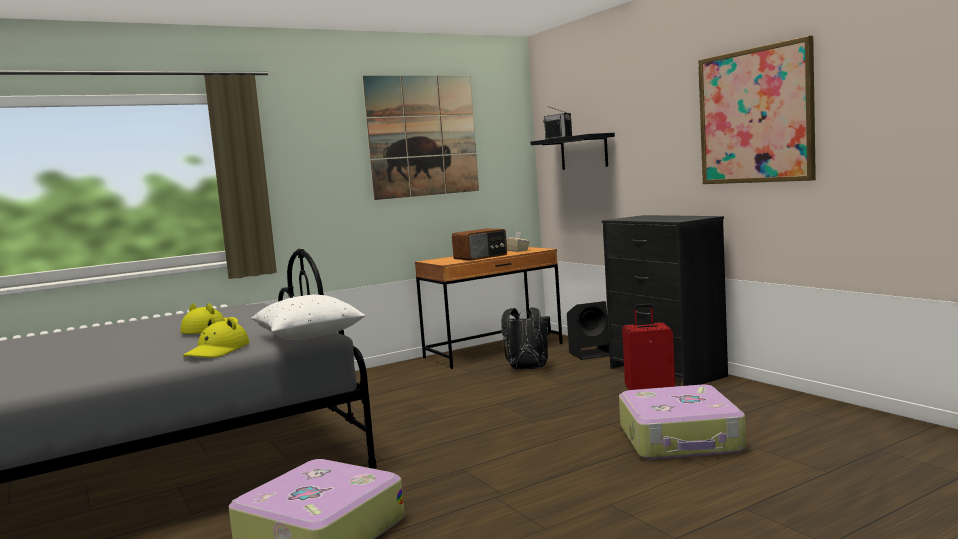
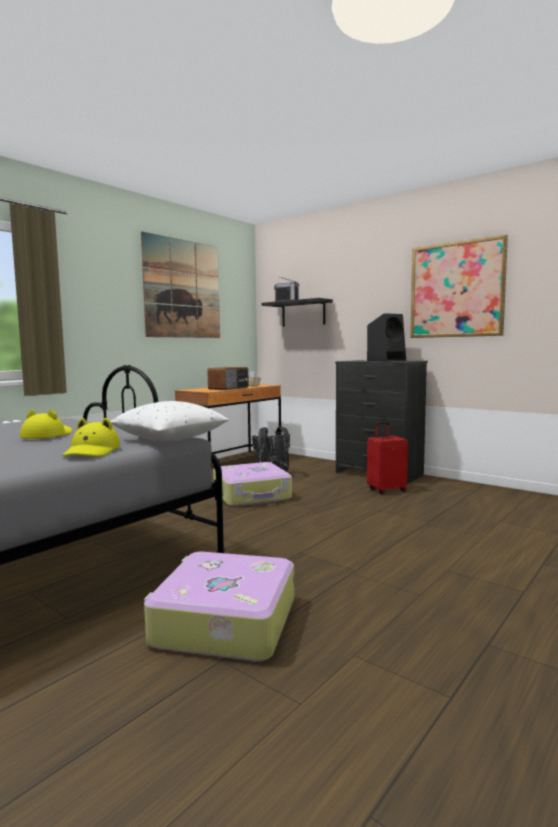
camera: 20 degrees left, 0 degrees up
black speaker [567,301,610,360] -> black speaker moved to [367,313,406,361]
suitcase [619,384,746,459] -> suitcase moved to [213,462,292,507]

